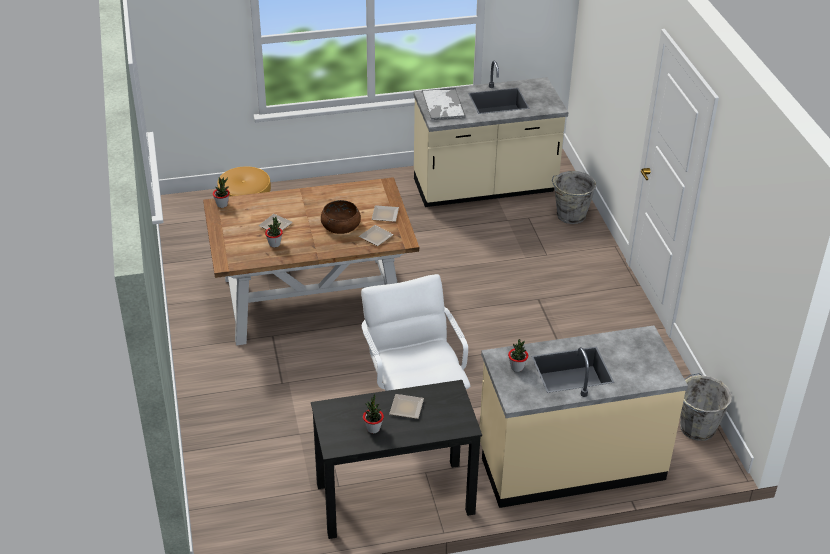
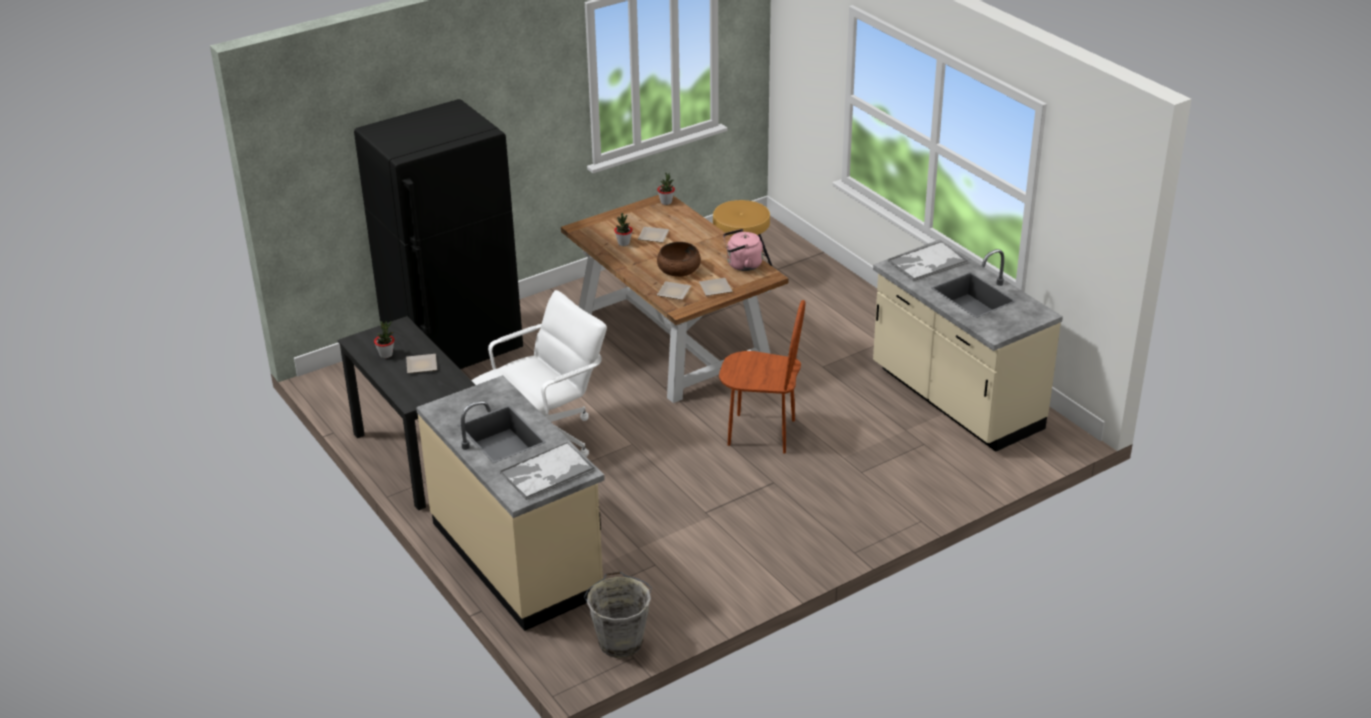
camera: 70 degrees right, 5 degrees down
potted plant [508,339,528,372] -> none
grey bucket [552,171,596,224] -> none
none -> black fridge [354,99,523,369]
none -> tray [500,442,595,500]
none -> brown chair [719,300,805,454]
none -> pink kettle [723,229,763,271]

